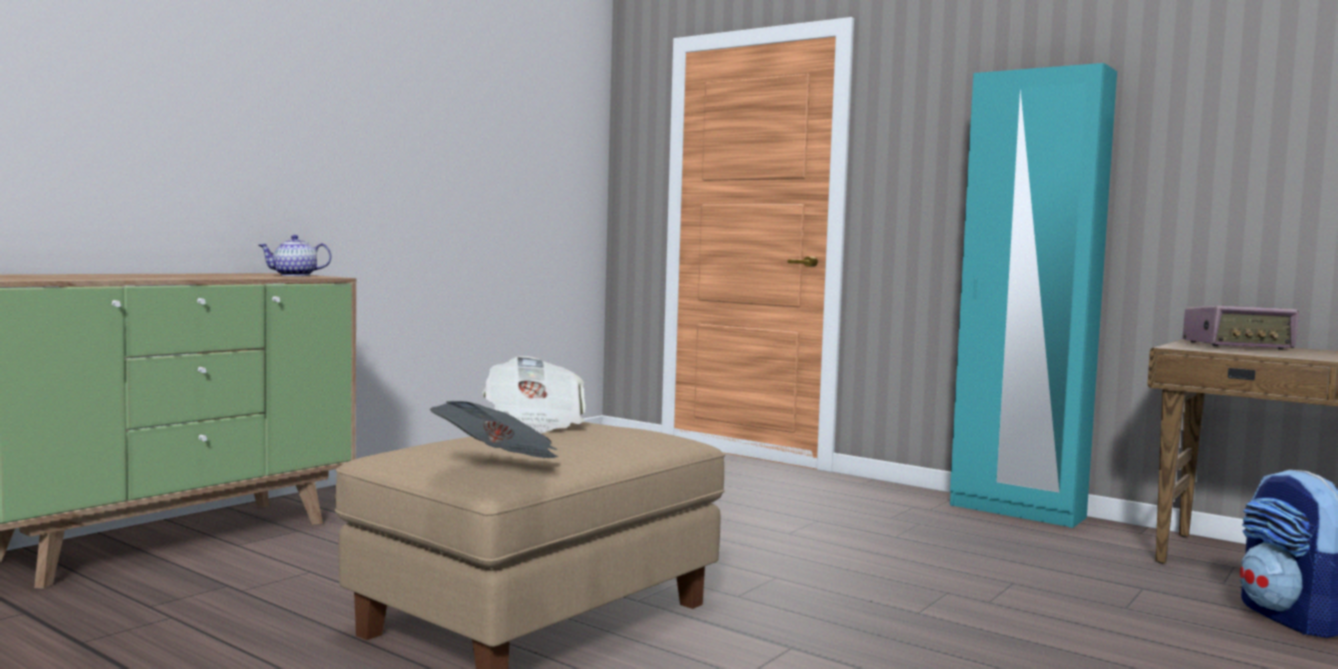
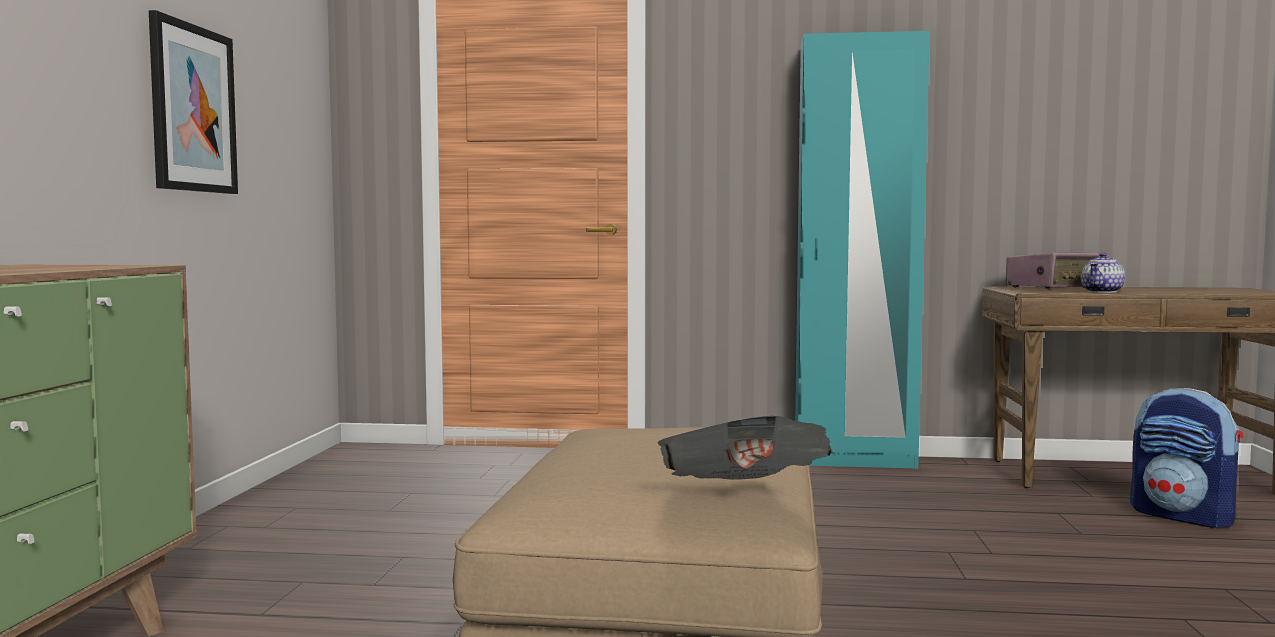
camera: 30 degrees left, 0 degrees up
teapot [258,235,332,276] -> teapot moved to [1081,253,1125,293]
newspaper [483,356,586,433] -> none
none -> picture [149,10,238,194]

